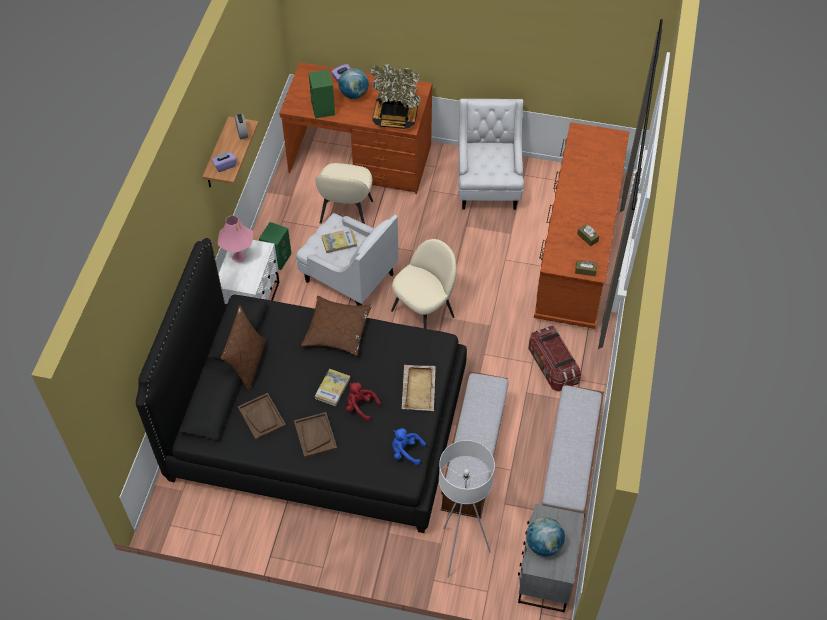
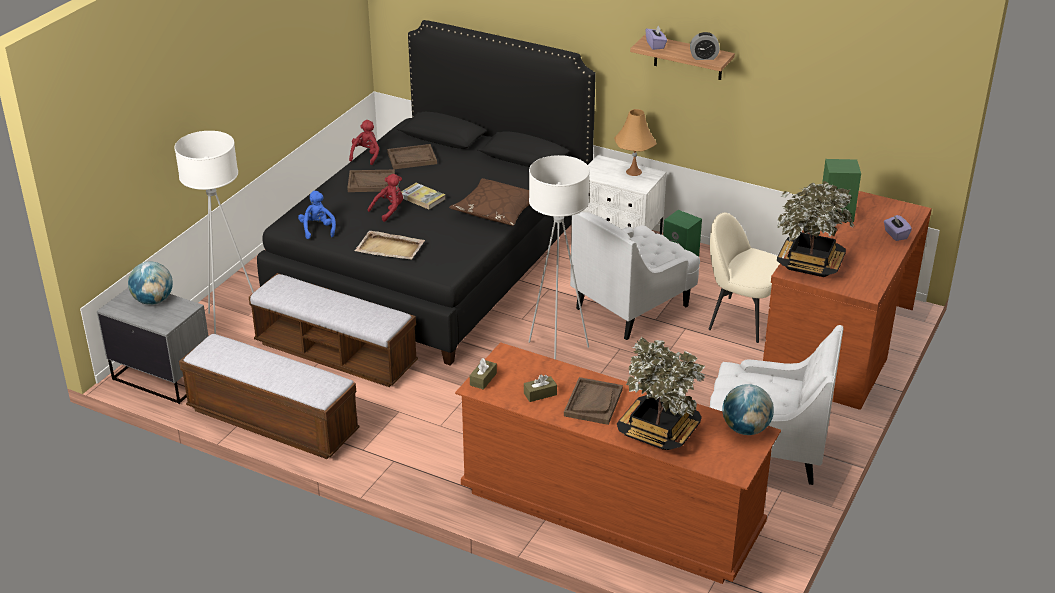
camera: 105 degrees right, 20 degrees down
pink table lamp [218,215,253,263] -> orange table lamp [614,109,657,176]
brown pillow [221,305,266,392] -> none
book [321,228,357,253] -> none
globe [339,68,369,99] -> globe moved to [722,384,774,435]
beige chair [391,239,457,329] -> white floor lamp [529,155,590,359]
blue plush toy [392,428,426,465] -> blue plush toy turned 45 degrees counterclockwise [298,191,336,239]
storage box [528,326,581,391] -> none
none -> red plush toy [349,120,379,165]
none -> brown tray [564,377,623,425]
none -> potted plant [617,337,705,450]

